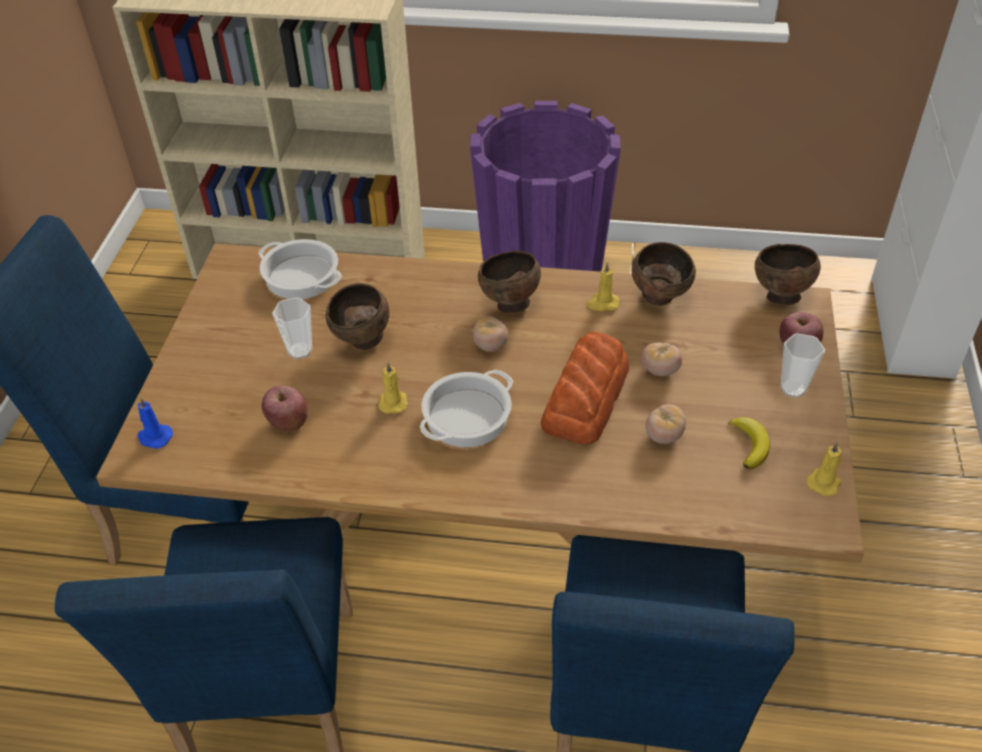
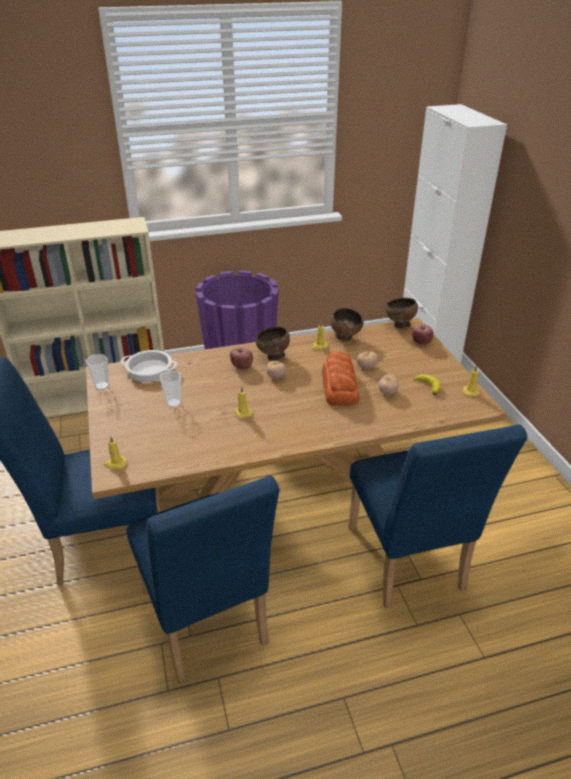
camera: 25 degrees left, 10 degrees down
blue candle [138,397,173,449] -> yellow candle [104,436,127,469]
apple [262,386,307,432] -> apple moved to [230,347,253,370]
brown bowl [326,283,389,350] -> none
cooking pot [420,369,513,447] -> none
cup [780,333,825,398] -> cup moved to [86,354,109,390]

